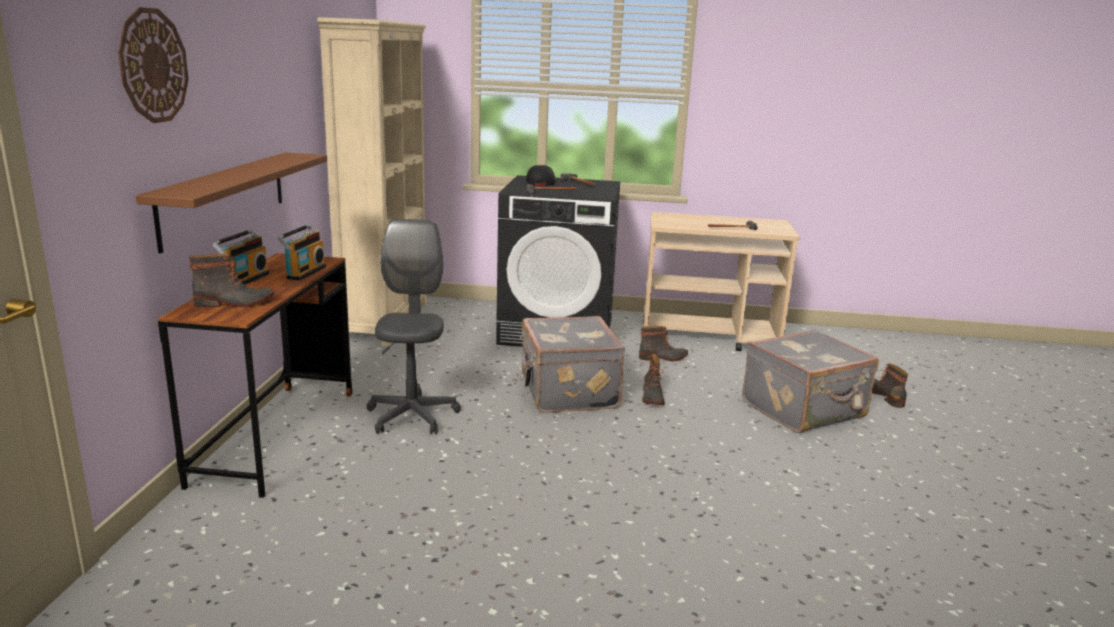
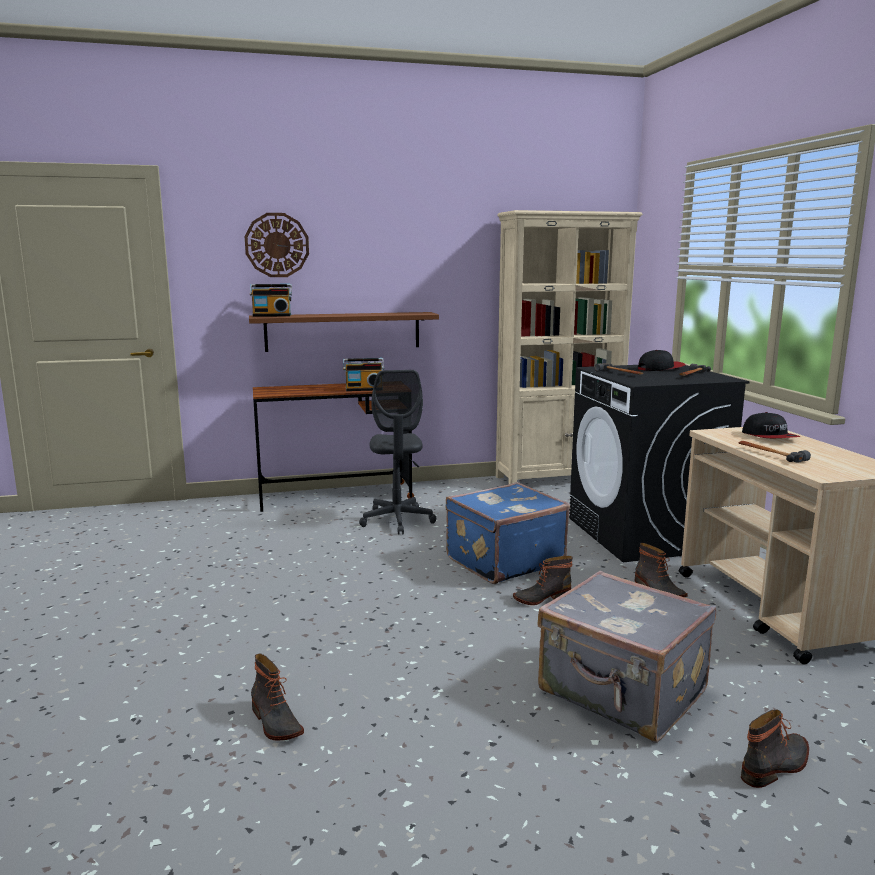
camera: 70 degrees right, 5 degrees down
boot [189,254,275,307] -> boot moved to [251,654,304,741]
radio [213,229,269,285] -> radio moved to [250,284,292,317]
grey office chair [367,219,461,434] -> grey office chair turned 105 degrees clockwise [359,370,436,535]
grey suitcase [520,316,625,413] -> blue suitcase [446,482,570,584]
none -> cap [742,412,800,438]

